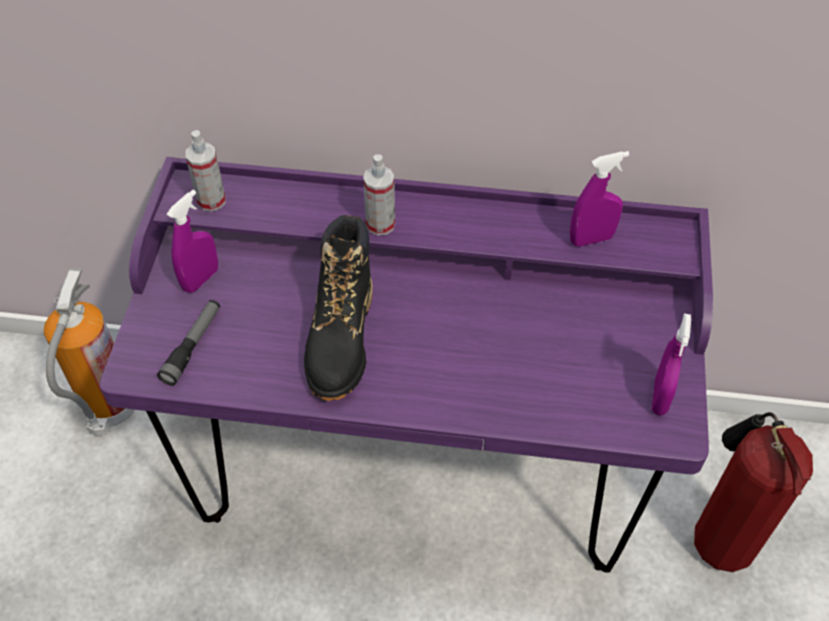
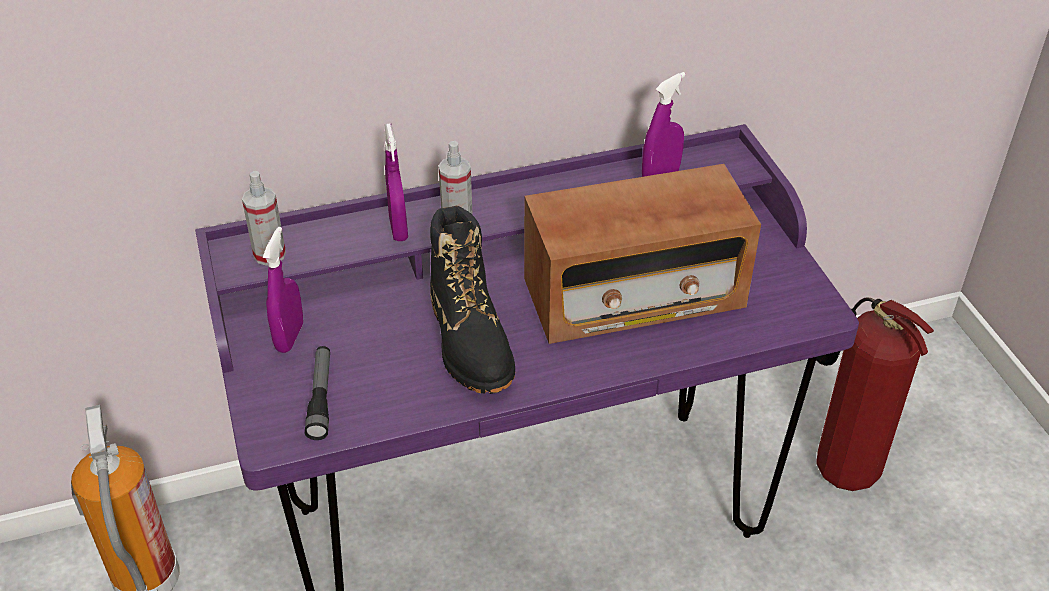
camera: 25 degrees left, 10 degrees down
purple spray bottle [652,313,691,416] -> purple spray bottle moved to [385,123,408,241]
none -> radio [524,164,761,344]

